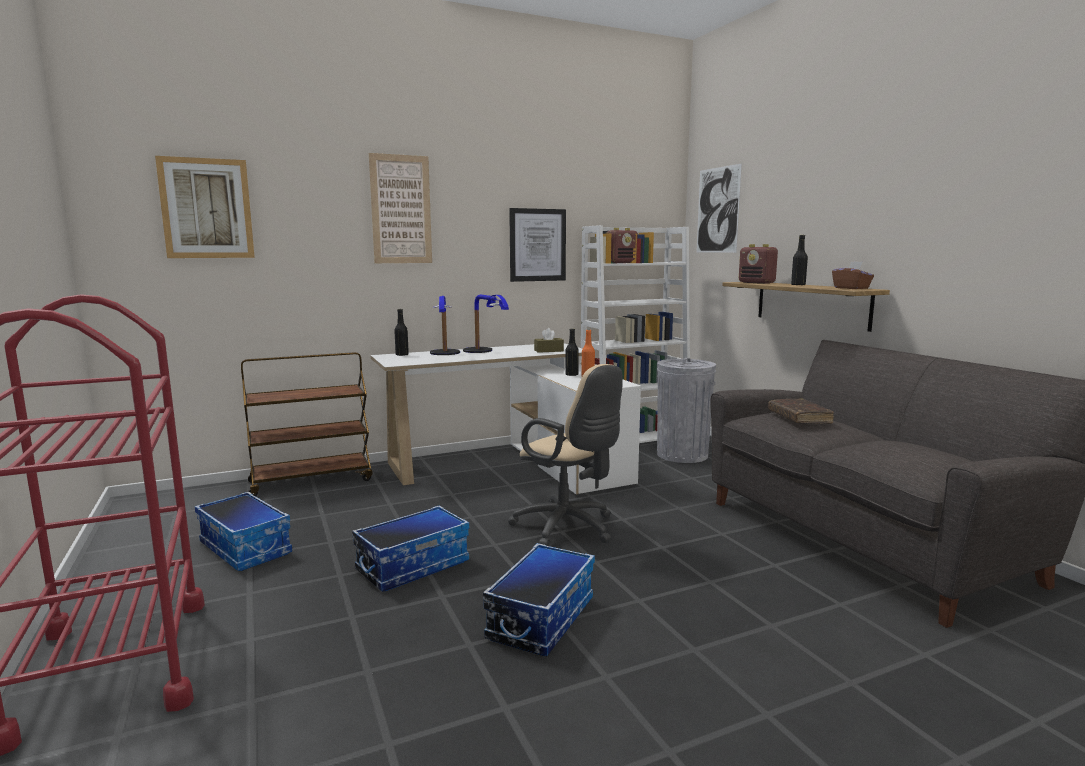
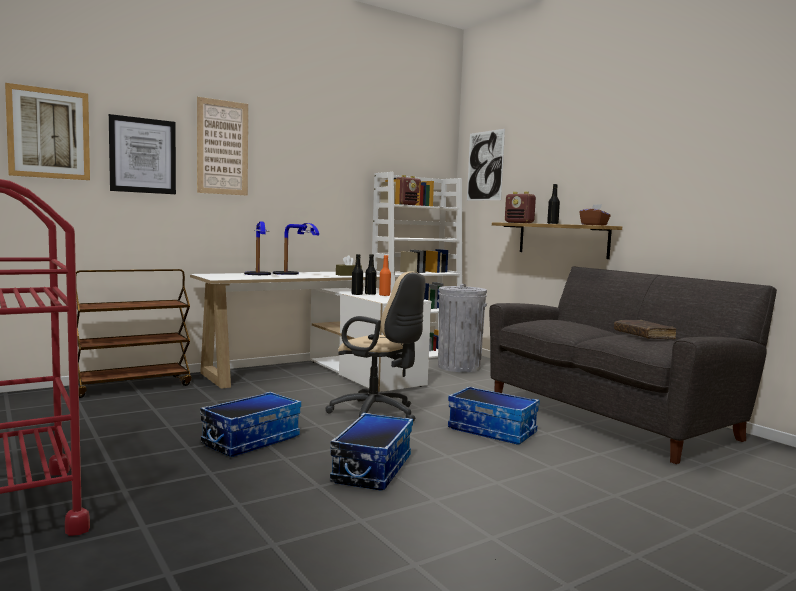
camera: 10 degrees left, 5 degrees down
storage box [195,492,292,571] -> storage box moved to [448,386,540,444]
black bottle [394,309,409,356] -> black bottle moved to [352,254,363,295]
picture [509,208,566,282] -> picture moved to [109,114,176,194]
brown book [768,398,834,424] -> brown book moved to [614,320,676,339]

